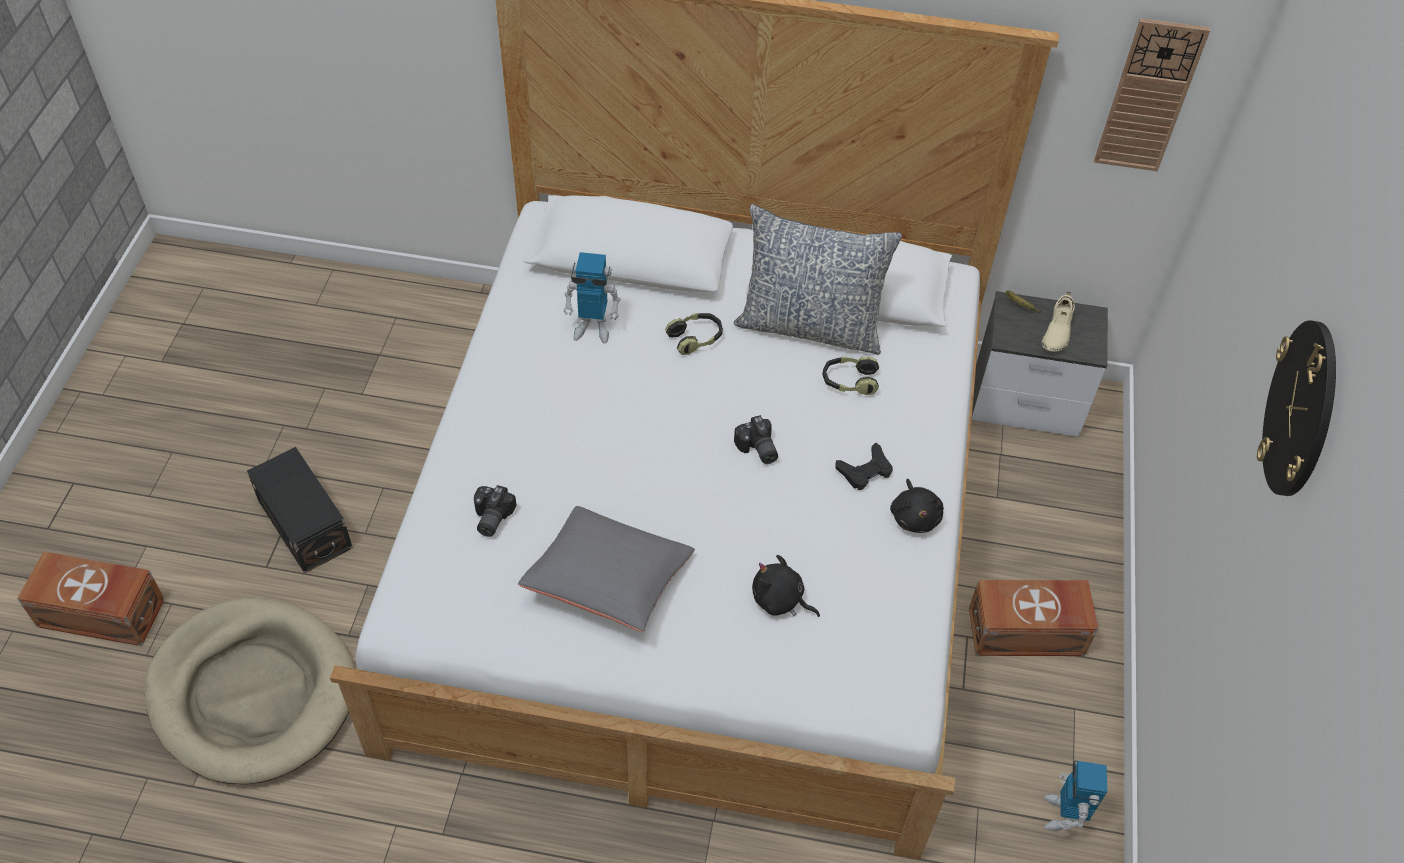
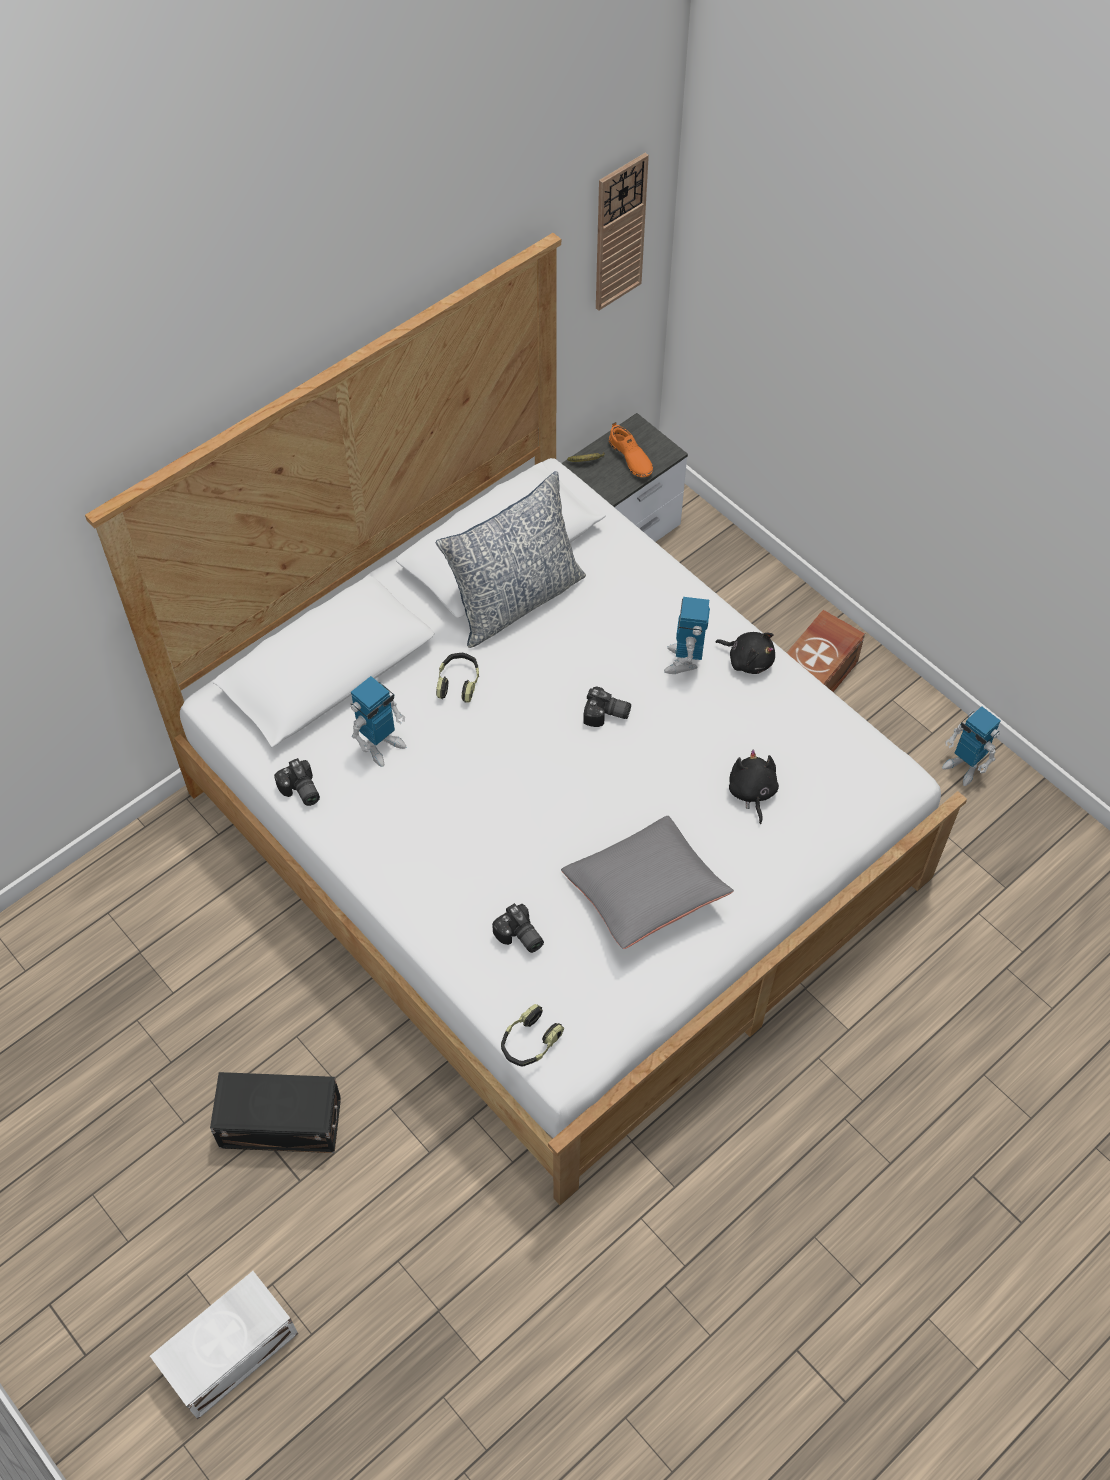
camera: 50 degrees left, 5 degrees up
brown storage box [17,552,165,646] -> white storage box [150,1271,298,1419]
beige dog bed [144,597,355,784] -> none
black plush toy [752,555,820,617] -> black plush toy turned 105 degrees clockwise [729,750,779,824]
headphones [822,357,879,395] -> headphones moved to [501,1004,564,1066]
black game controller [836,442,893,490] -> toy robot [664,597,710,674]
beige shoe [1042,292,1075,352] -> orange shoe [609,422,653,477]
wall clock [1257,320,1336,496] -> none
none -> camera [274,758,320,806]

